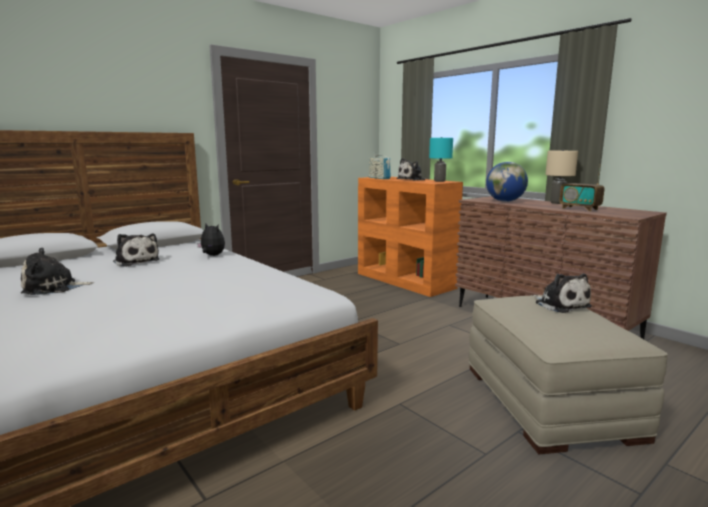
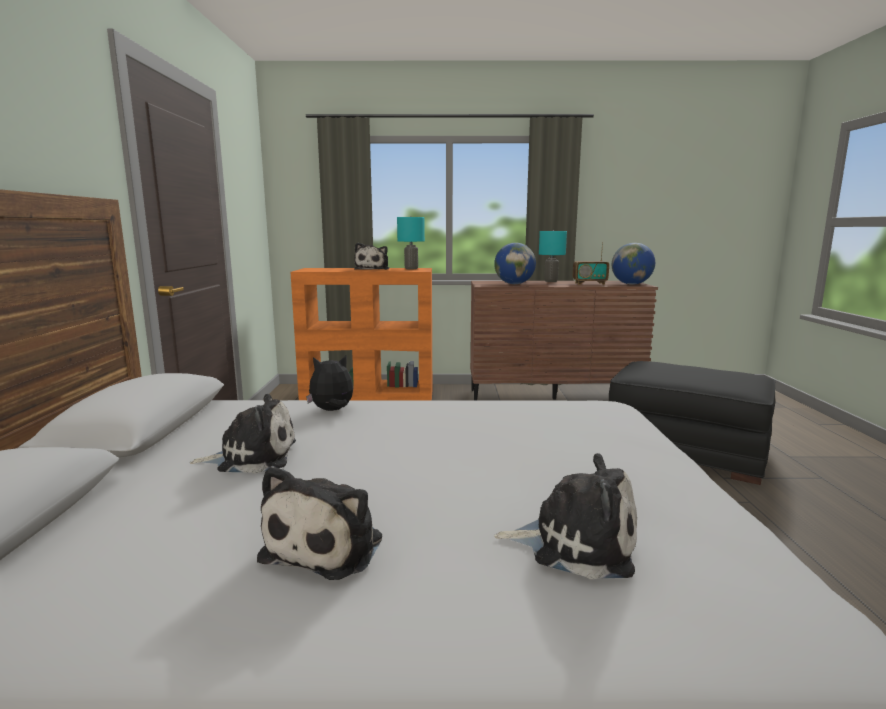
camera: 50 degrees left, 0 degrees up
radio [369,152,391,179] -> none
beige ottoman [469,295,668,454] -> black ottoman [609,361,775,485]
plush toy [532,274,592,313] -> plush toy moved to [494,453,637,579]
beige table lamp [545,150,578,204] -> turquoise table lamp [539,230,567,282]
none -> globe [612,243,655,285]

